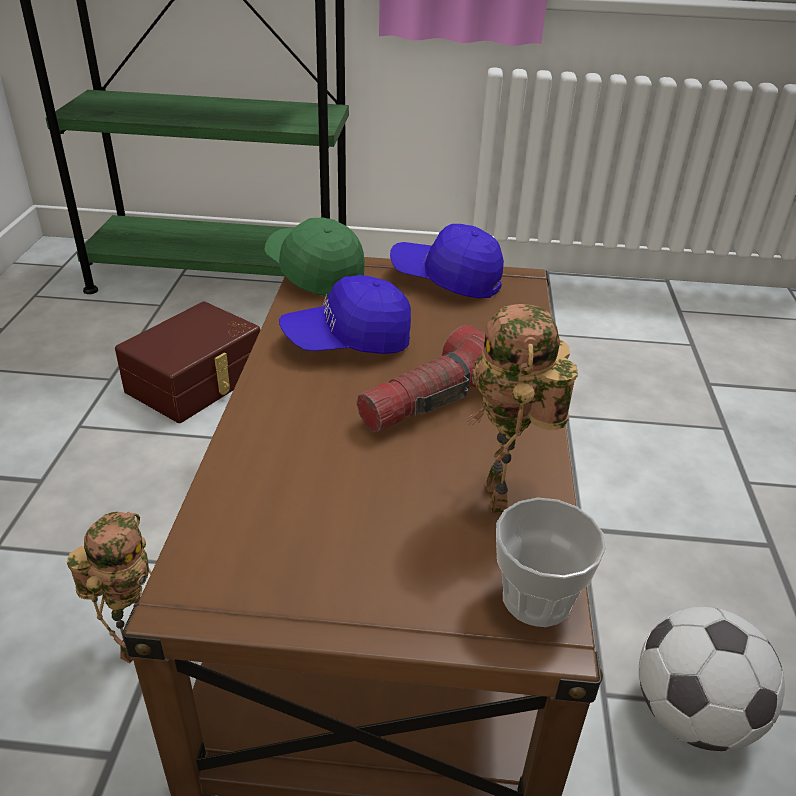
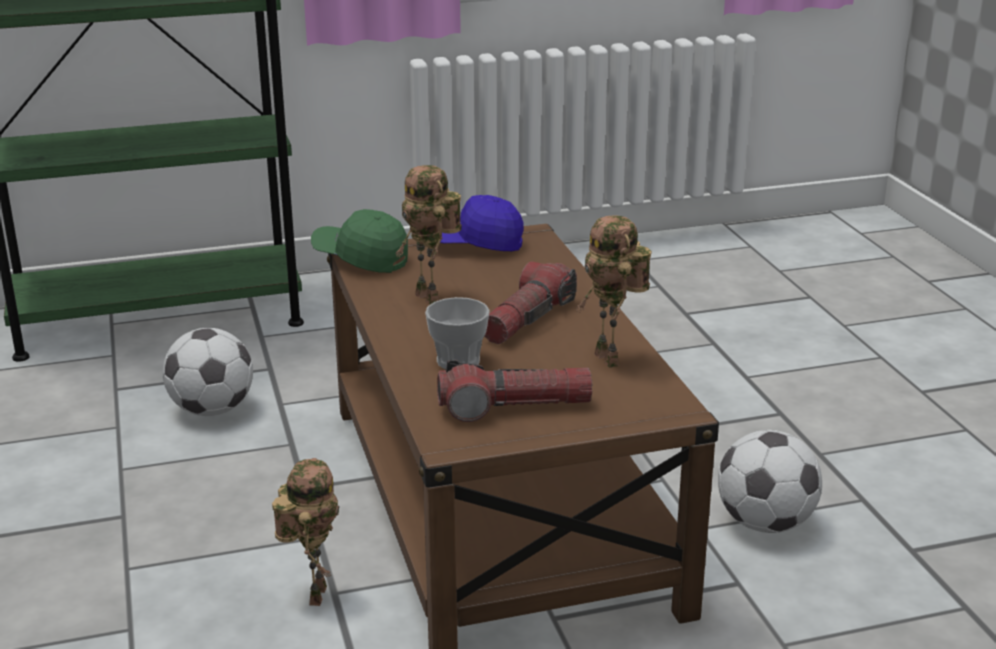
camera: 20 degrees left, 10 degrees down
brown storage box [115,301,260,423] -> football [163,328,253,416]
blue cap [279,275,411,354] -> toy robot [395,165,461,305]
cup [496,498,606,627] -> cup moved to [425,297,490,369]
none -> flashlight [437,359,592,422]

